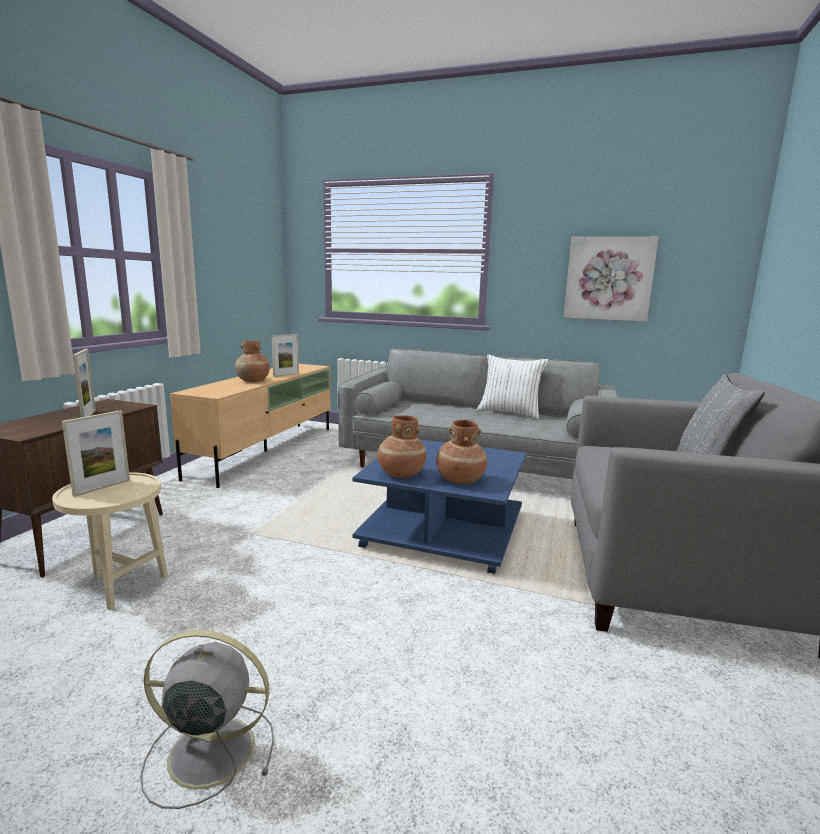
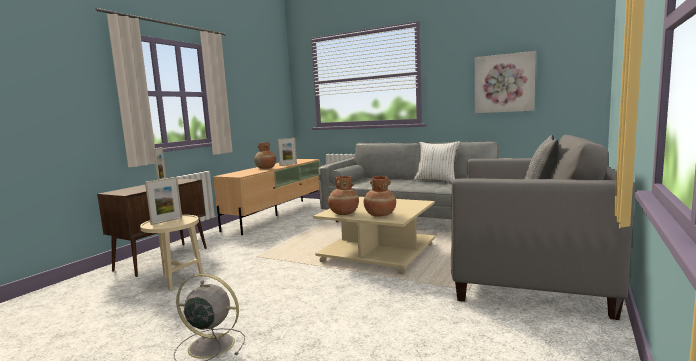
camera: 10 degrees right, 5 degrees down
blue coffee table [352,439,526,574] -> beige coffee table [313,197,435,274]

